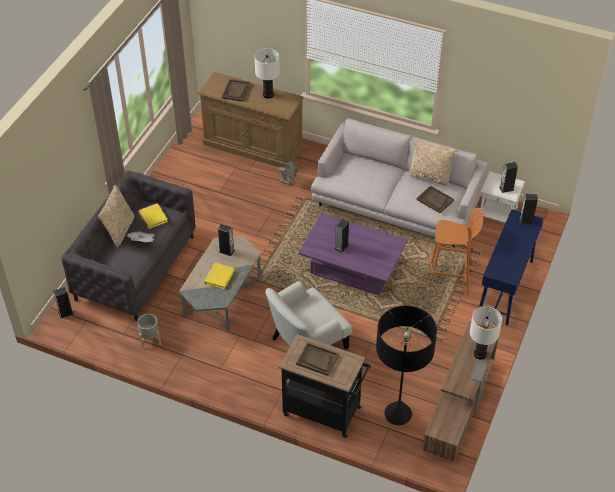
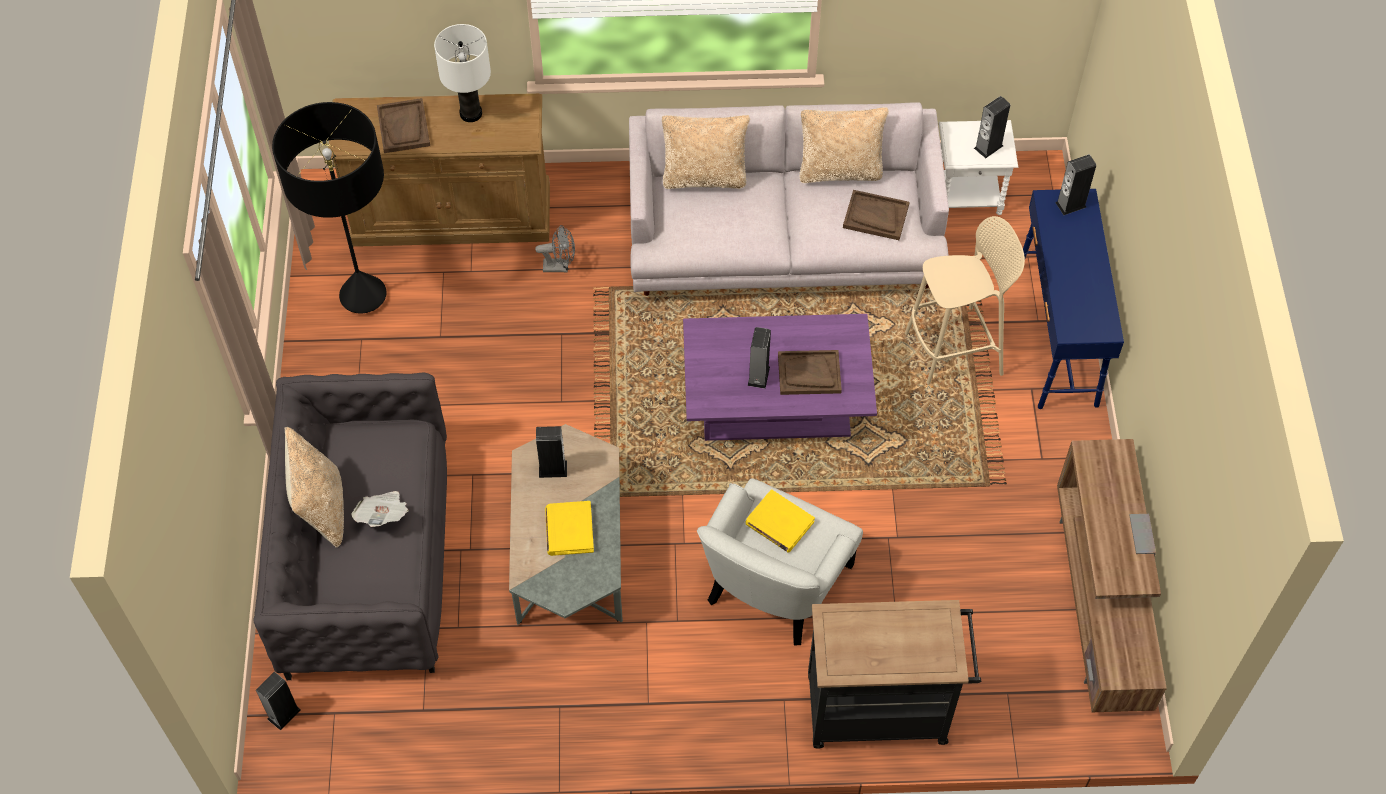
camera: 25 degrees left, 10 degrees up
grey planter [137,314,161,348] -> none
yellow book [139,203,168,229] -> yellow book moved to [746,489,815,553]
brown tray [296,343,339,376] -> brown tray moved to [778,350,842,395]
black floor lamp [376,306,437,425] -> black floor lamp moved to [272,102,387,313]
orange stool [429,208,483,296] -> beige stool [905,216,1025,385]
white table lamp [470,306,502,360] -> none
none -> beige pillow [661,115,750,189]

